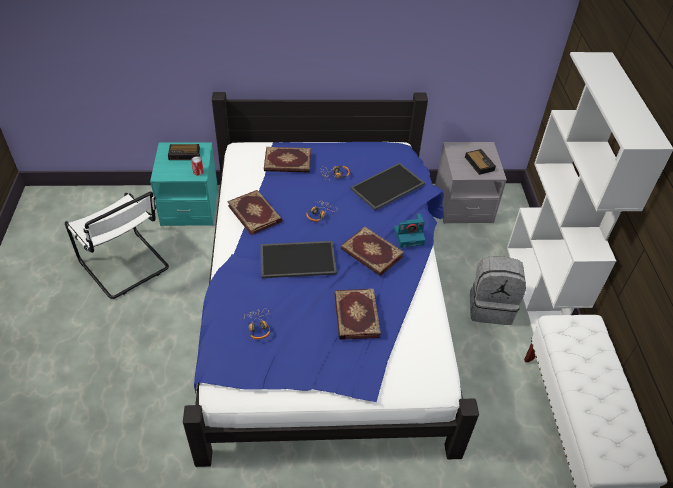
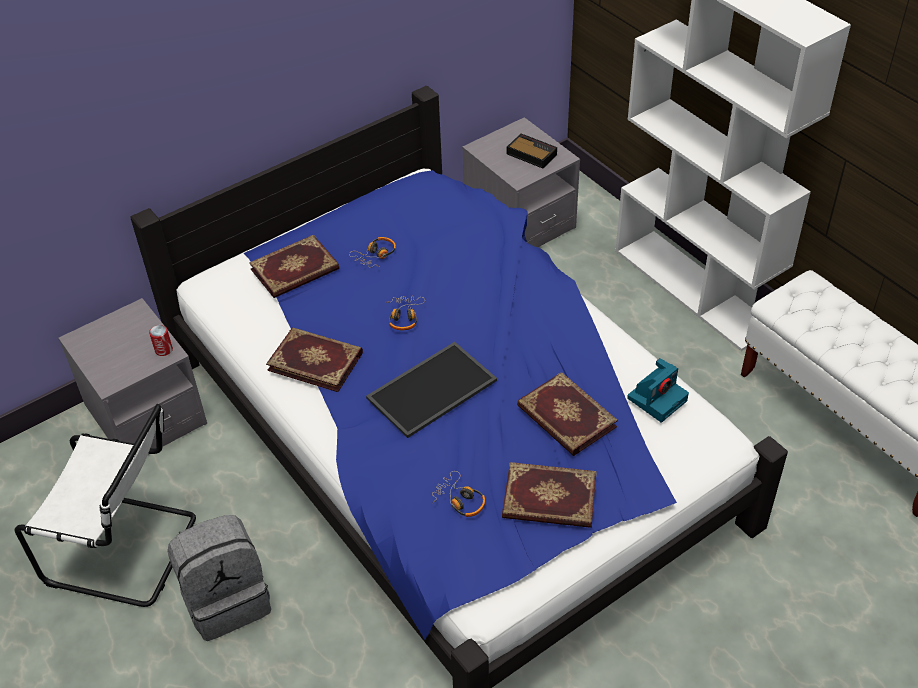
camera: 30 degrees left, 0 degrees up
turquoise nightstand [150,142,218,226] -> grey nightstand [59,298,207,448]
alarm clock [168,144,200,160] -> none
book [341,227,404,276] -> book moved to [502,462,597,528]
tray [350,163,425,211] -> none
camera [394,213,425,248] -> camera moved to [627,358,689,422]
grey backpack [470,257,526,325] -> grey backpack moved to [167,515,271,641]

